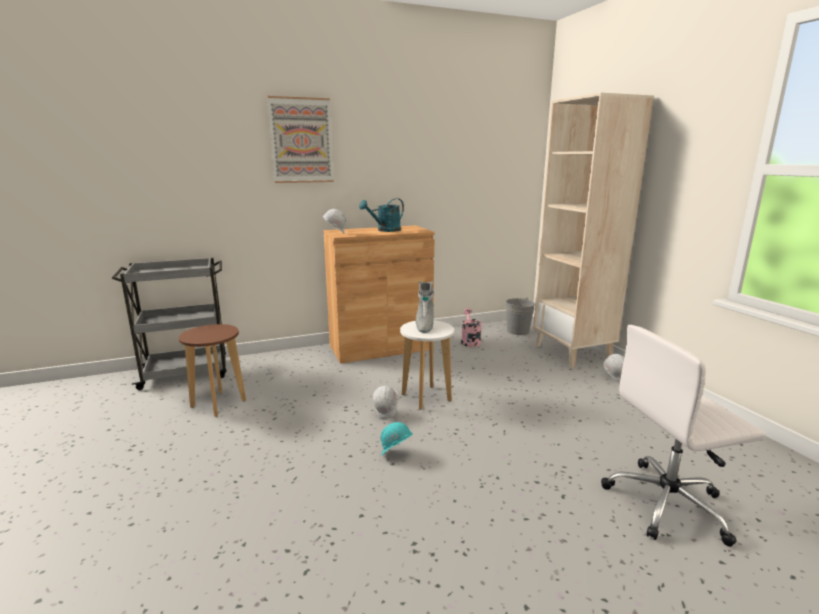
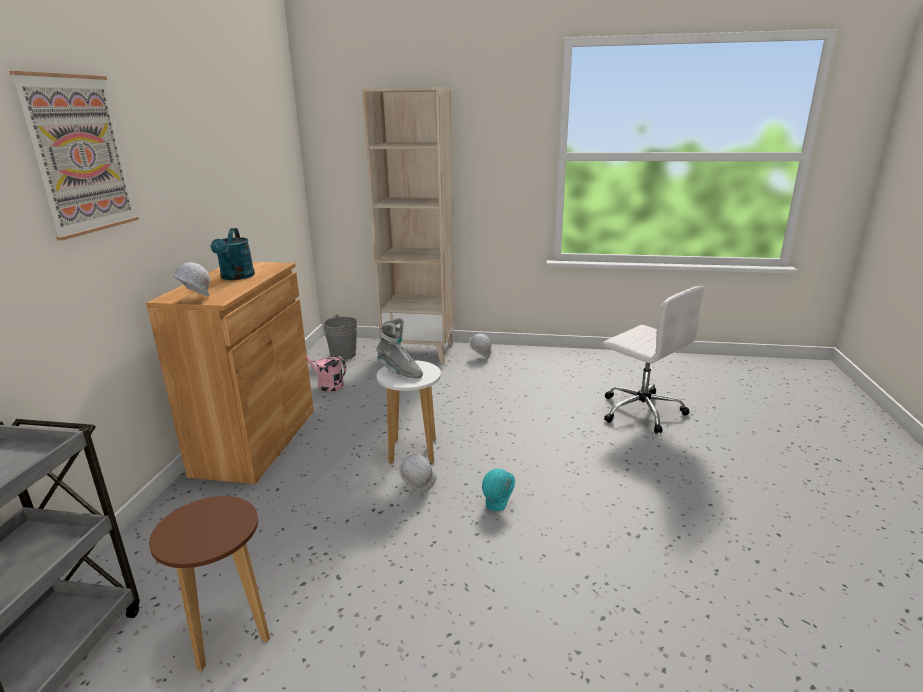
camera: 60 degrees left, 5 degrees up
white office chair [601,325,766,547] -> white office chair turned 60 degrees counterclockwise [602,286,705,434]

